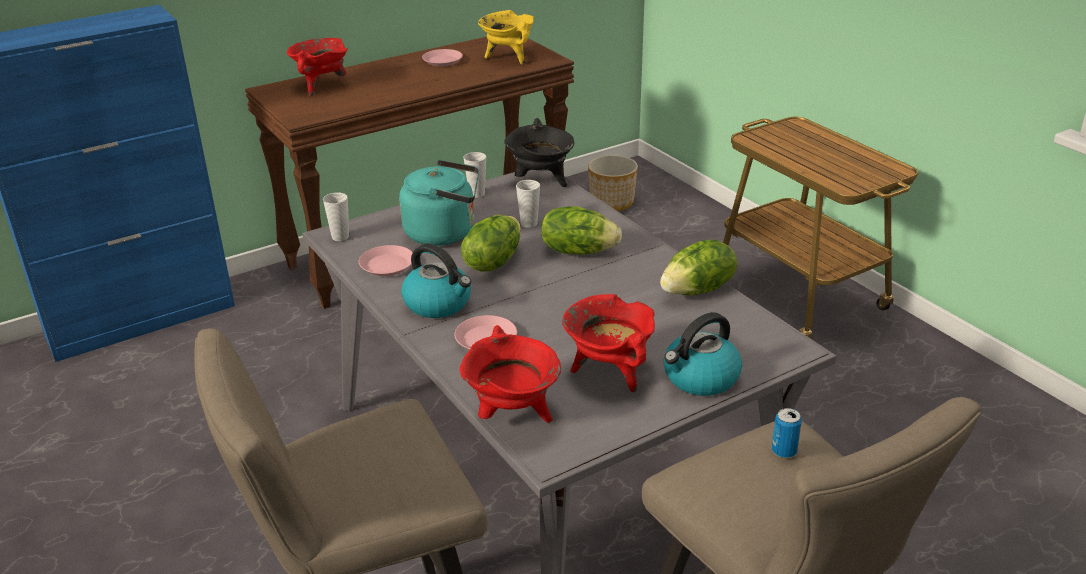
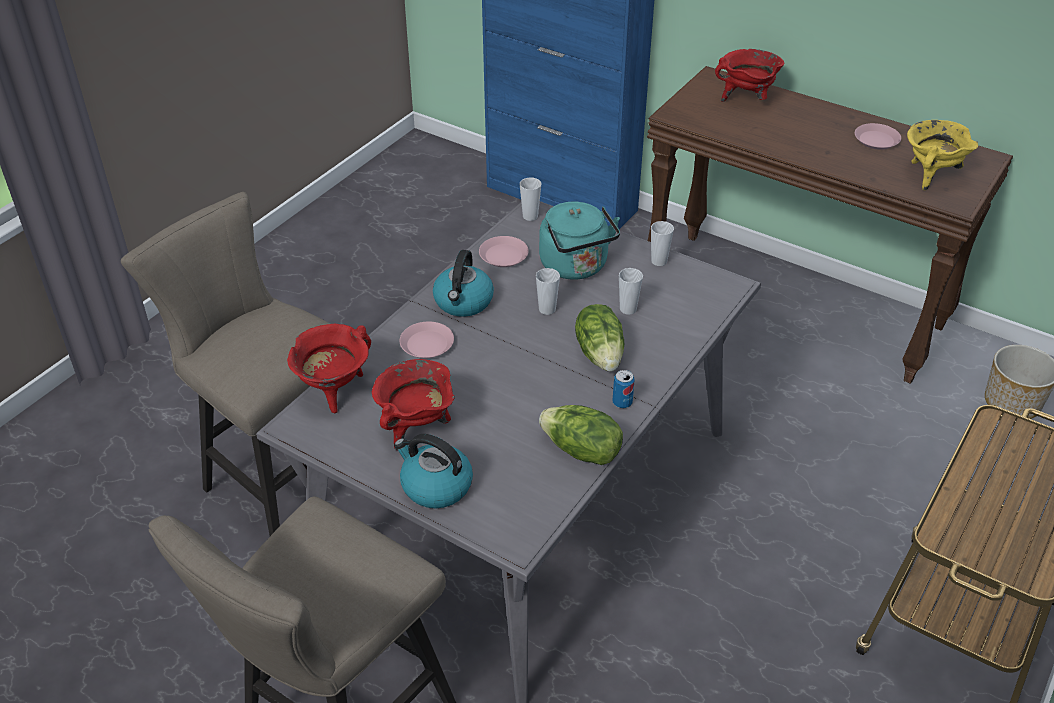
camera: 65 degrees right, 10 degrees up
lettuce [461,215,521,272] -> cup [536,268,560,315]
black cooking pot [504,118,574,187] -> none
can [772,408,802,458] -> can moved to [612,370,635,408]

